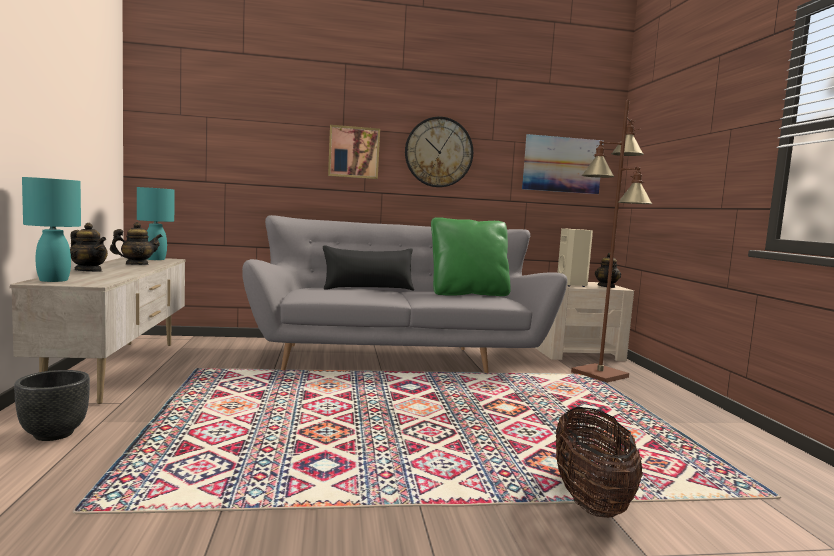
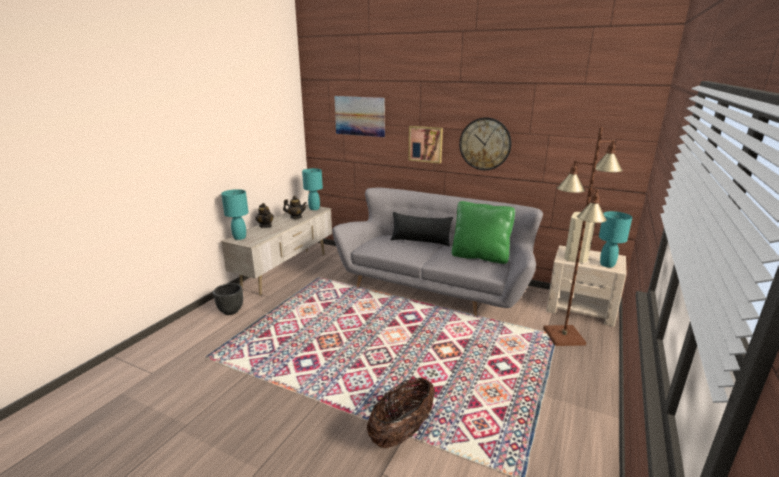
camera: 35 degrees right, 15 degrees up
picture [522,134,604,194] -> picture moved to [334,96,385,137]
teapot [595,252,621,288] -> turquoise table lamp [599,211,632,268]

